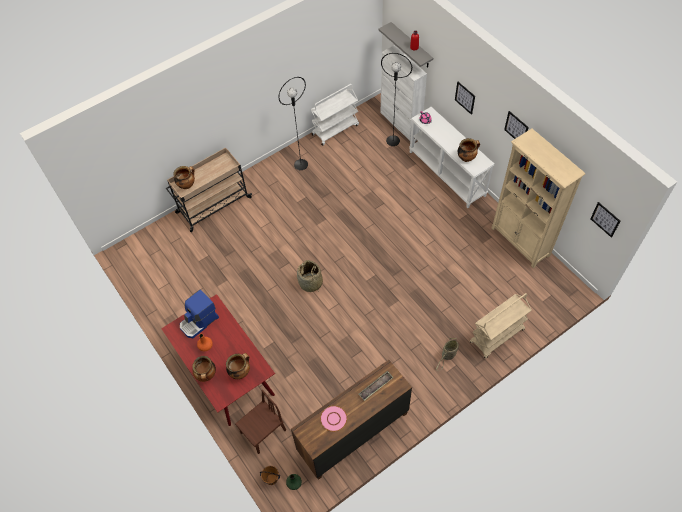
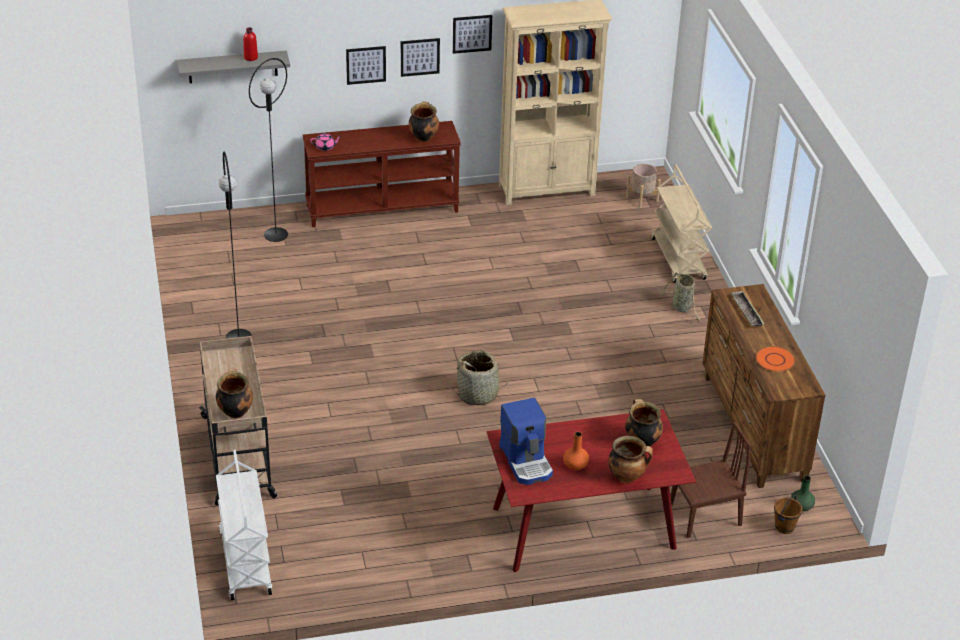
camera: 70 degrees left, 20 degrees down
brown chair [235,390,286,454] -> brown chair turned 90 degrees clockwise [670,422,751,538]
white cart [311,84,359,146] -> white cart moved to [216,450,272,600]
pink plate [320,406,347,432] -> orange plate [755,346,795,372]
white cabinet [381,45,427,141] -> none
white console table [409,107,494,208] -> brown console table [303,121,461,227]
picture [590,202,620,238] -> picture moved to [401,38,440,77]
none -> beige planter [626,164,661,208]

